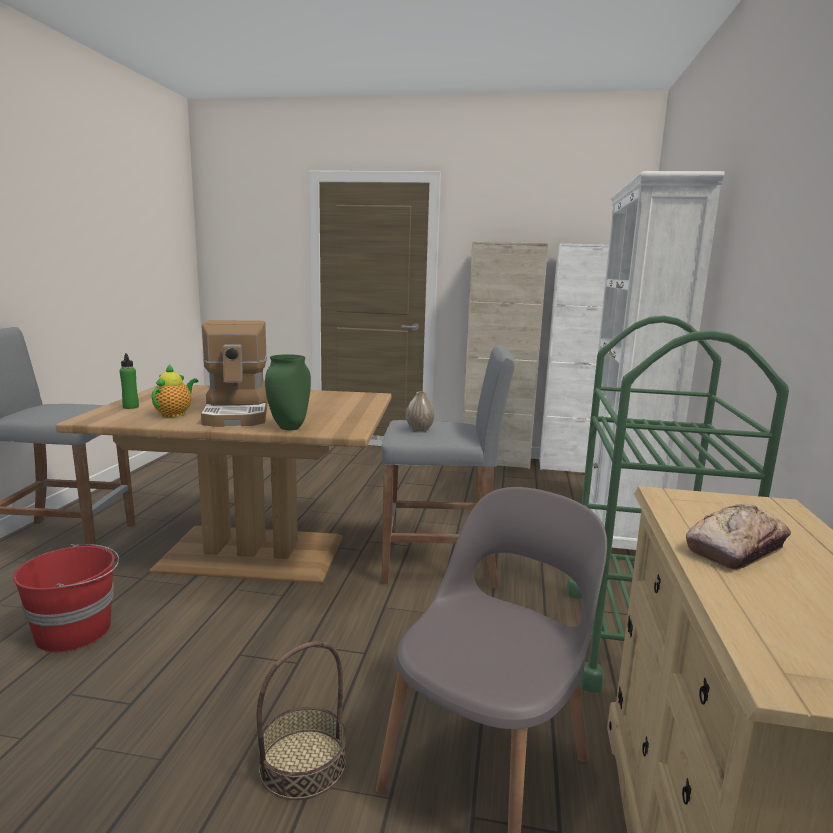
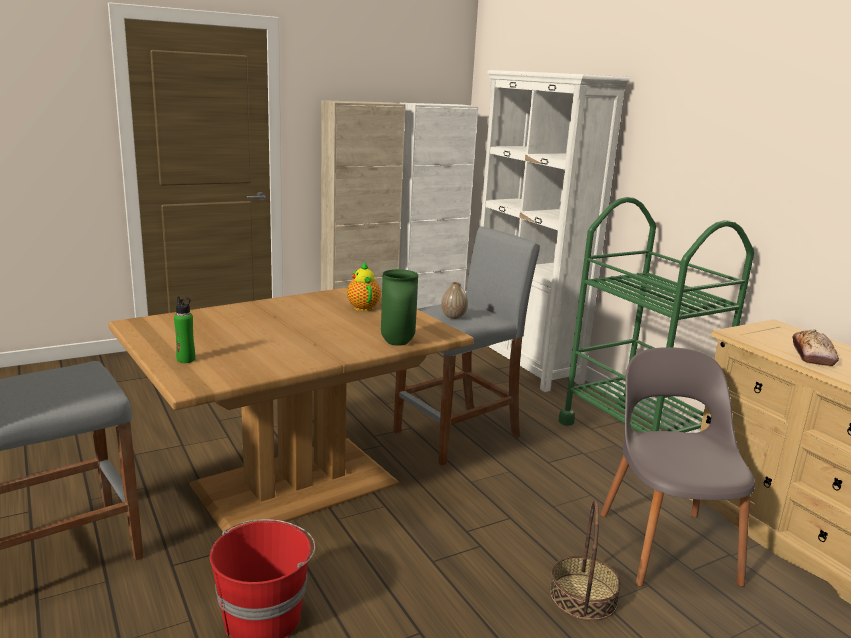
camera: 40 degrees left, 5 degrees up
teapot [152,364,198,417] -> teapot moved to [347,261,381,311]
coffee machine [201,320,268,427] -> none

